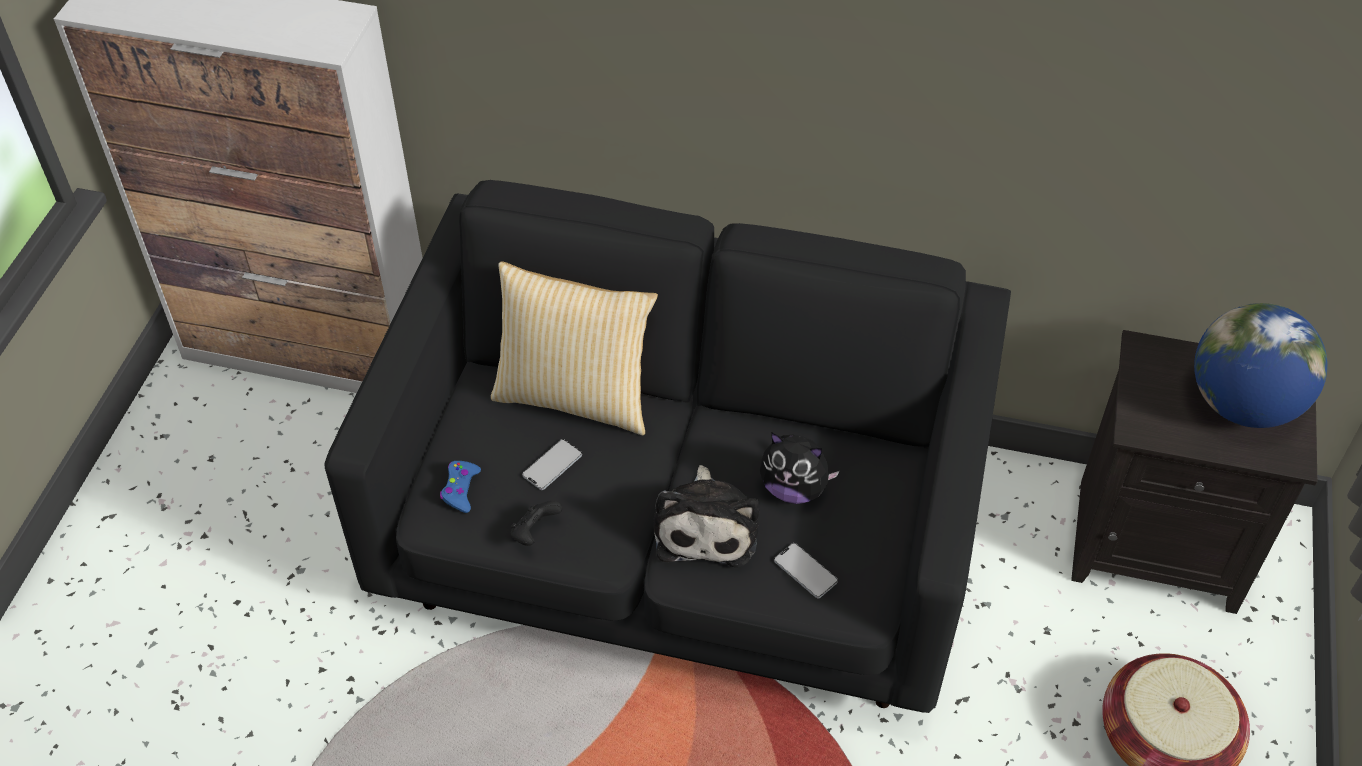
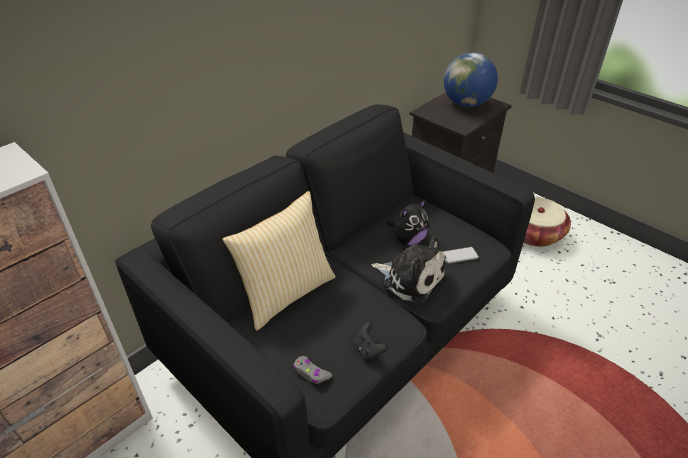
camera: 60 degrees left, 10 degrees down
blue game controller [440,461,481,513] -> grey game controller [293,356,332,384]
phone [522,439,582,490] -> none

